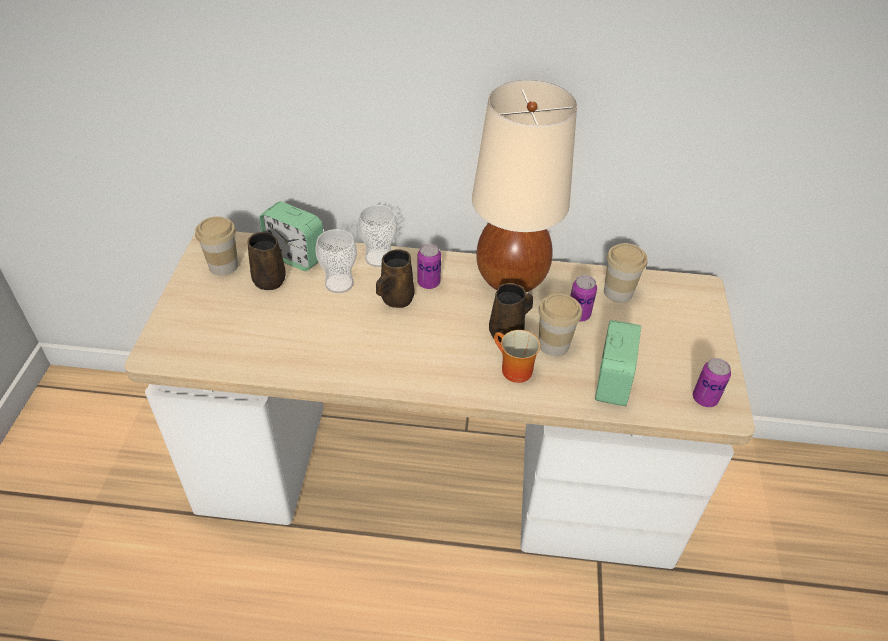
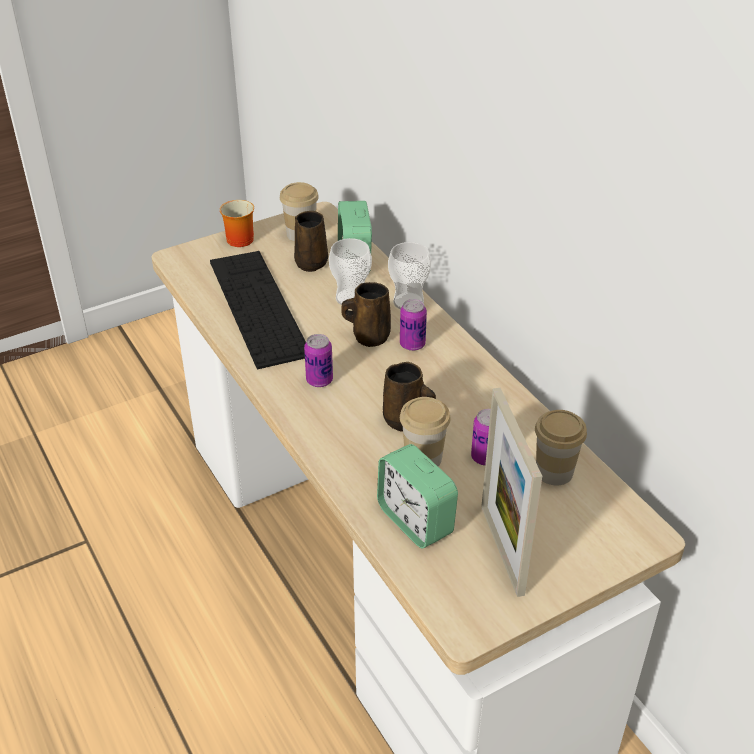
camera: 55 degrees right, 5 degrees down
beige table lamp [472,80,577,292] -> none
mug [494,330,541,383] -> mug moved to [220,200,254,247]
alarm clock [595,320,641,406] -> alarm clock turned 75 degrees clockwise [377,444,458,548]
can [693,358,731,407] -> can moved to [304,334,333,387]
none -> keyboard [210,251,306,369]
none -> picture frame [481,388,542,597]

